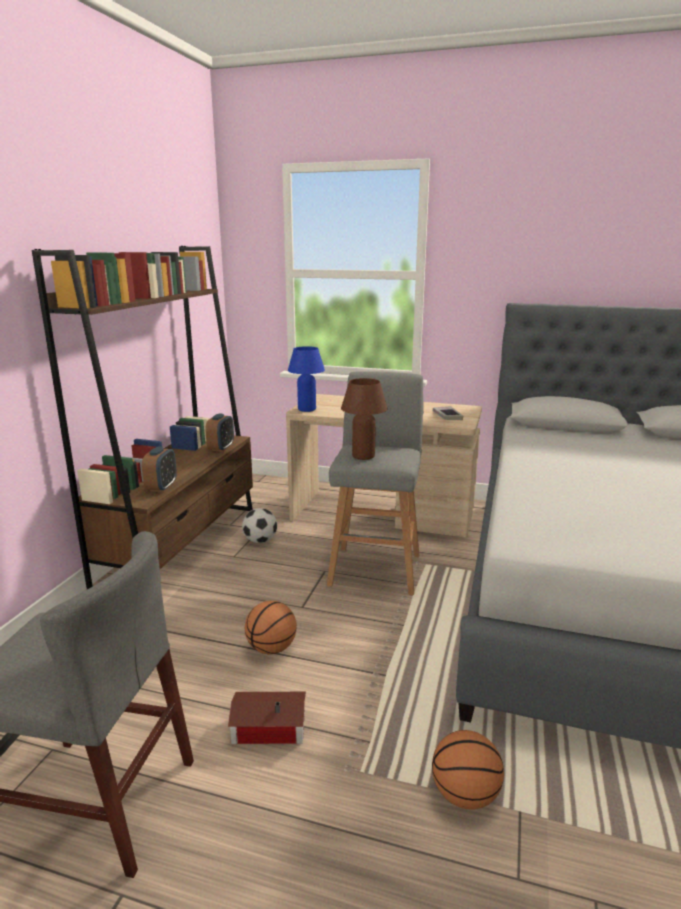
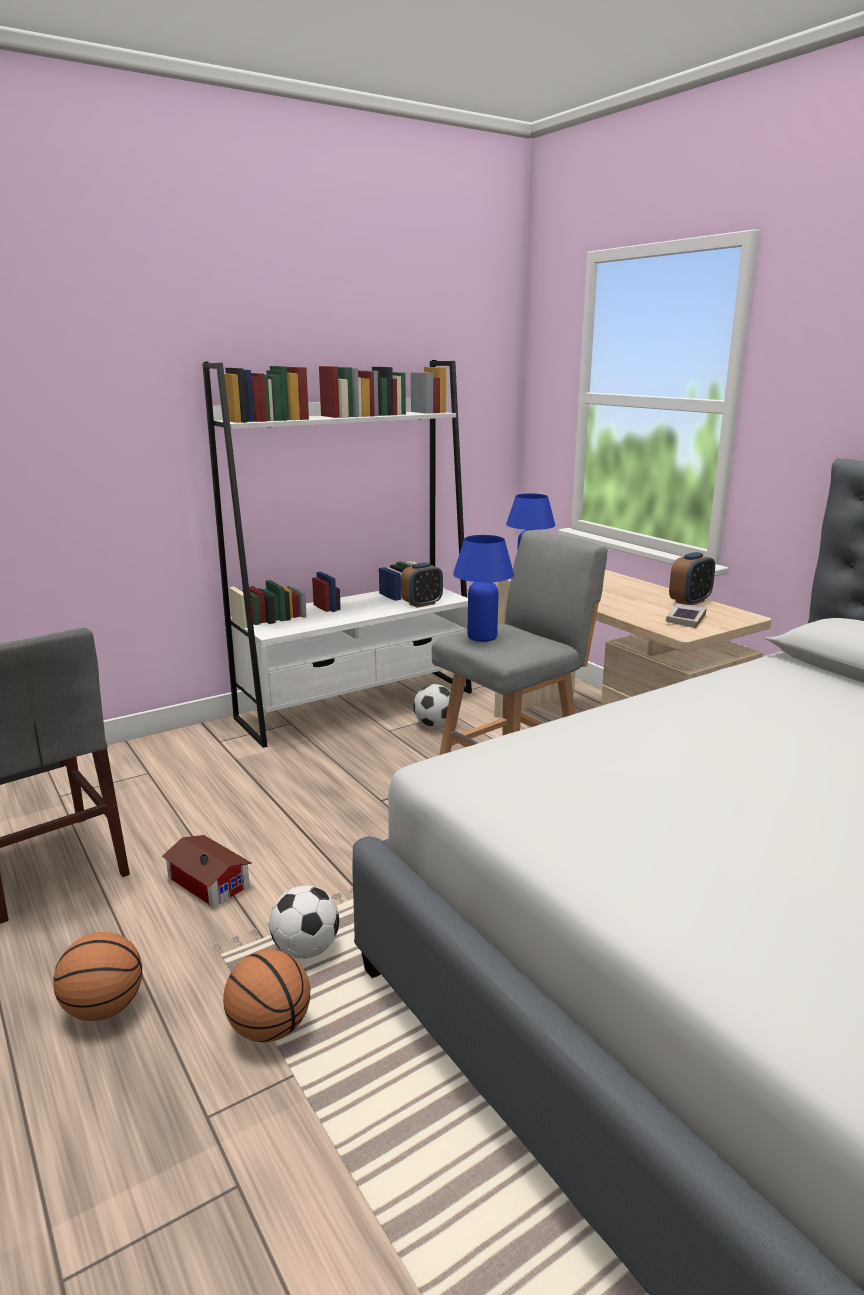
camera: 40 degrees right, 0 degrees up
brown bookcase [32,246,253,589] -> white bookcase [202,360,472,748]
alarm clock [142,447,177,492] -> alarm clock moved to [669,552,715,605]
basketball [245,601,297,654] -> basketball moved to [53,932,142,1021]
brown table lamp [341,378,388,460] -> blue table lamp [453,535,514,642]
none -> football [269,886,339,959]

